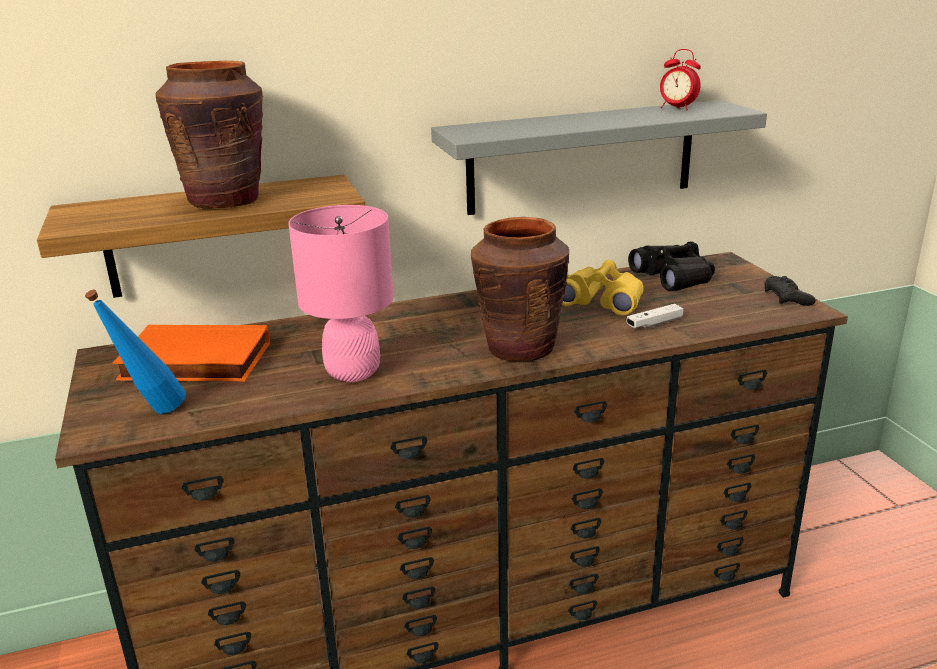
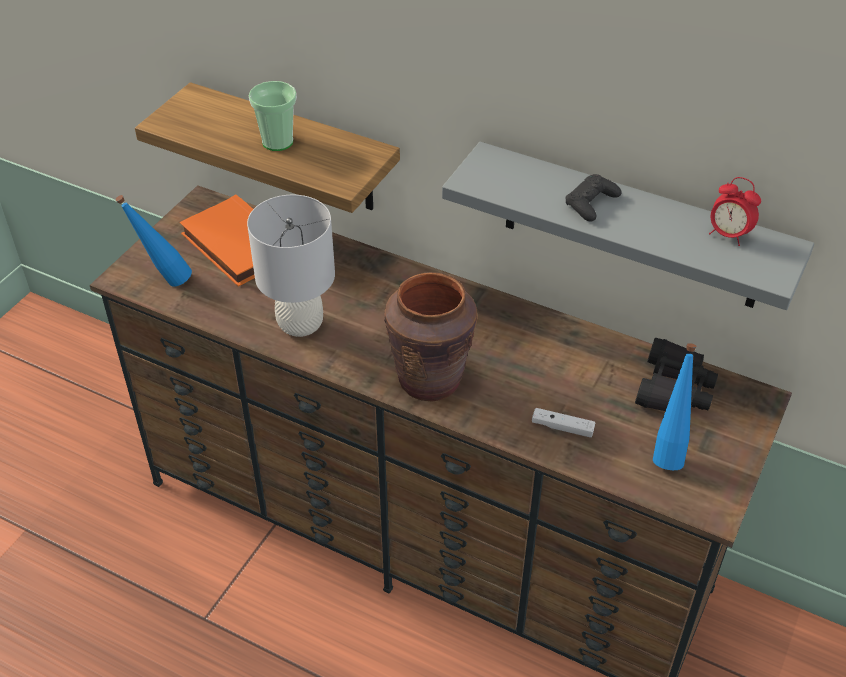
camera: 45 degrees right, 20 degrees up
brown vase [155,61,263,209] -> cup [249,81,297,151]
pink table lamp [288,205,394,382] -> grey table lamp [247,195,335,337]
yellow binoculars [562,260,644,315] -> none
alarm clock [660,49,701,110] -> alarm clock turned 45 degrees counterclockwise [709,177,761,246]
black game controller [764,276,816,306] -> black game controller moved to [565,174,621,222]
none -> blue bottle [653,343,696,470]

